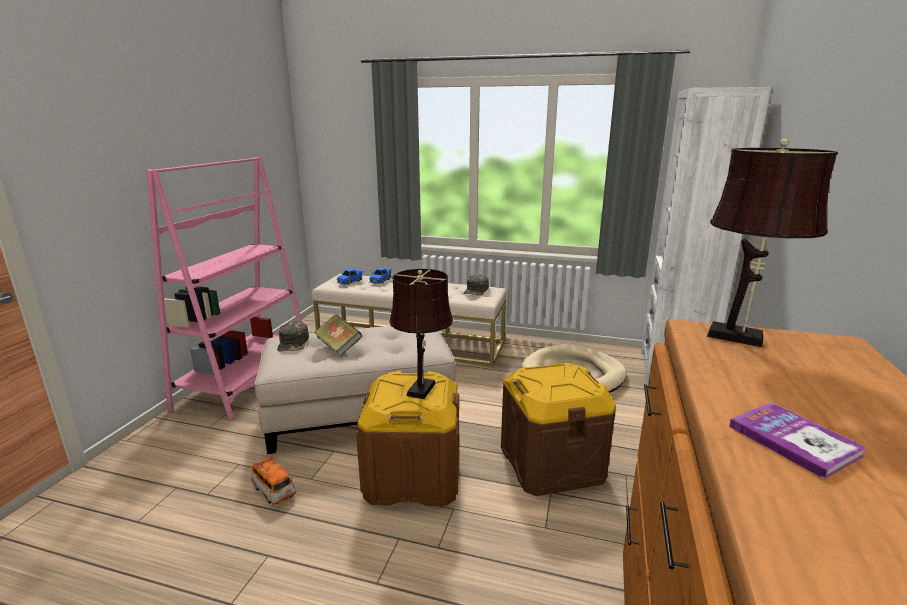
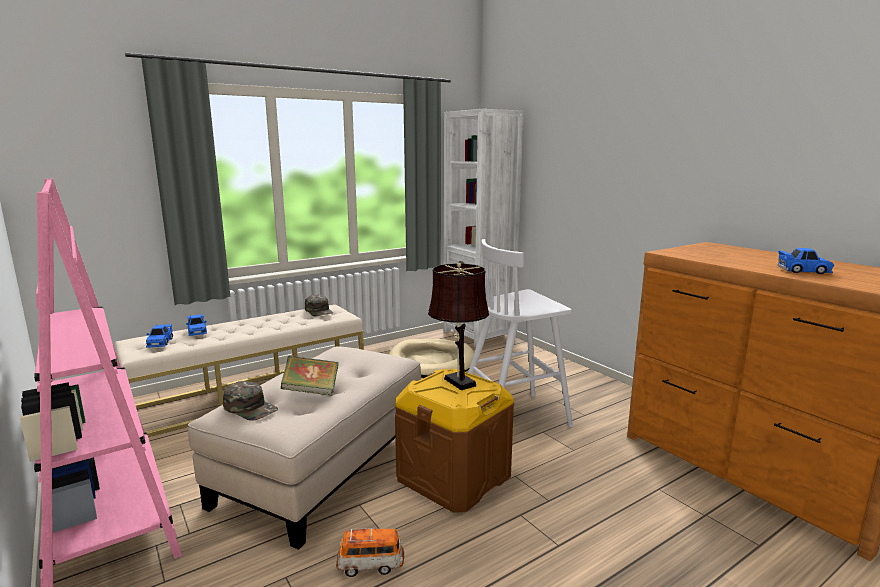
camera: 50 degrees left, 5 degrees down
brown storage box [501,363,616,496] -> white stool [468,239,573,427]
brown table lamp [707,139,838,347] -> none
book [729,402,867,479] -> blue toy car [778,248,835,274]

